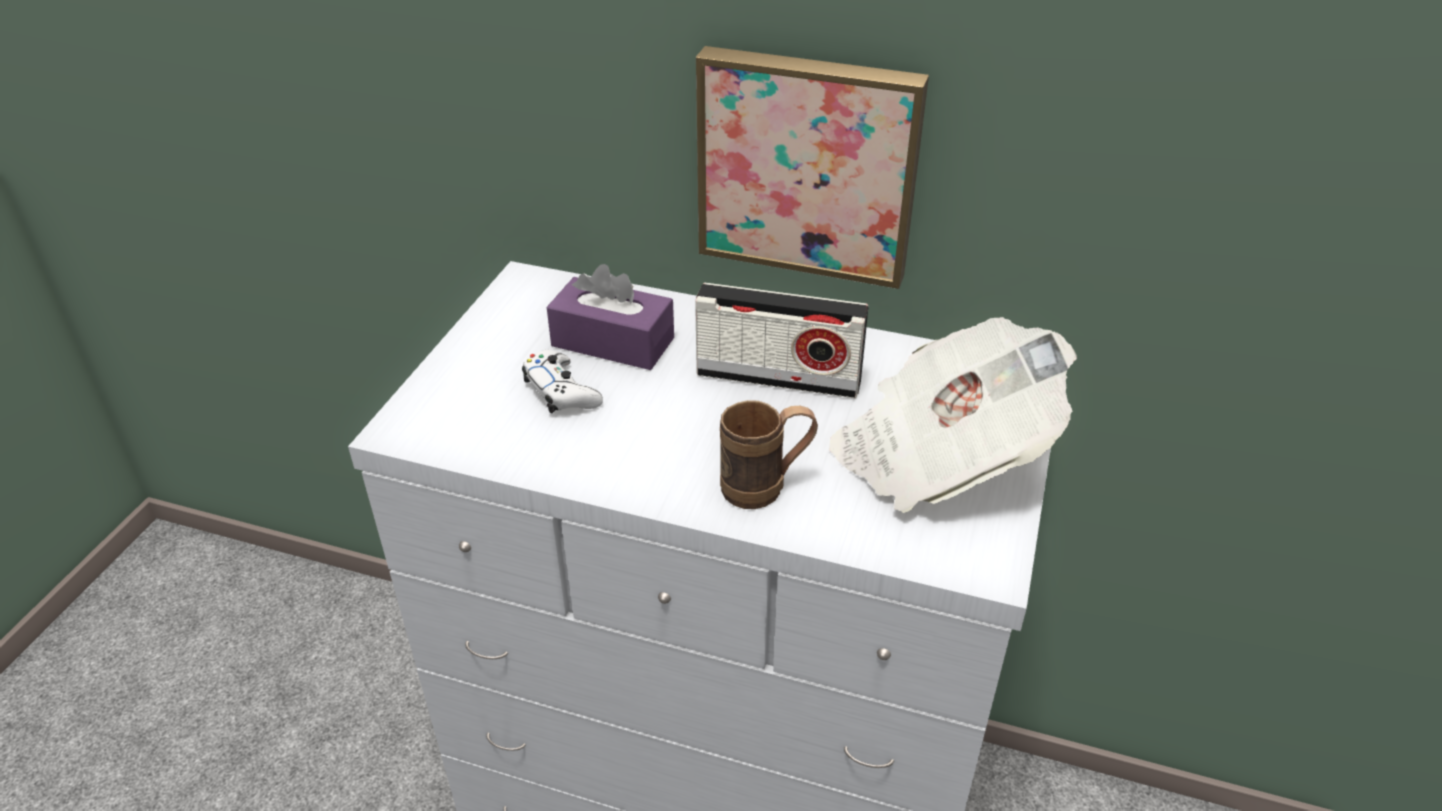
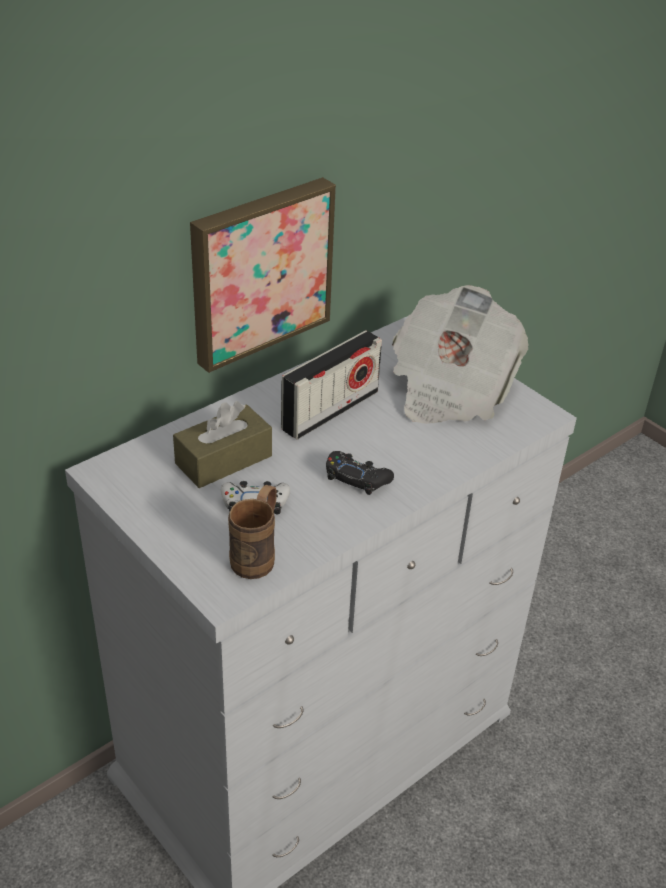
camera: 60 degrees left, 0 degrees up
purple tissue box [547,264,674,370] -> brown tissue box [173,401,272,488]
brown mug [720,400,818,509] -> brown mug moved to [228,485,277,579]
none -> black game controller [326,451,394,495]

